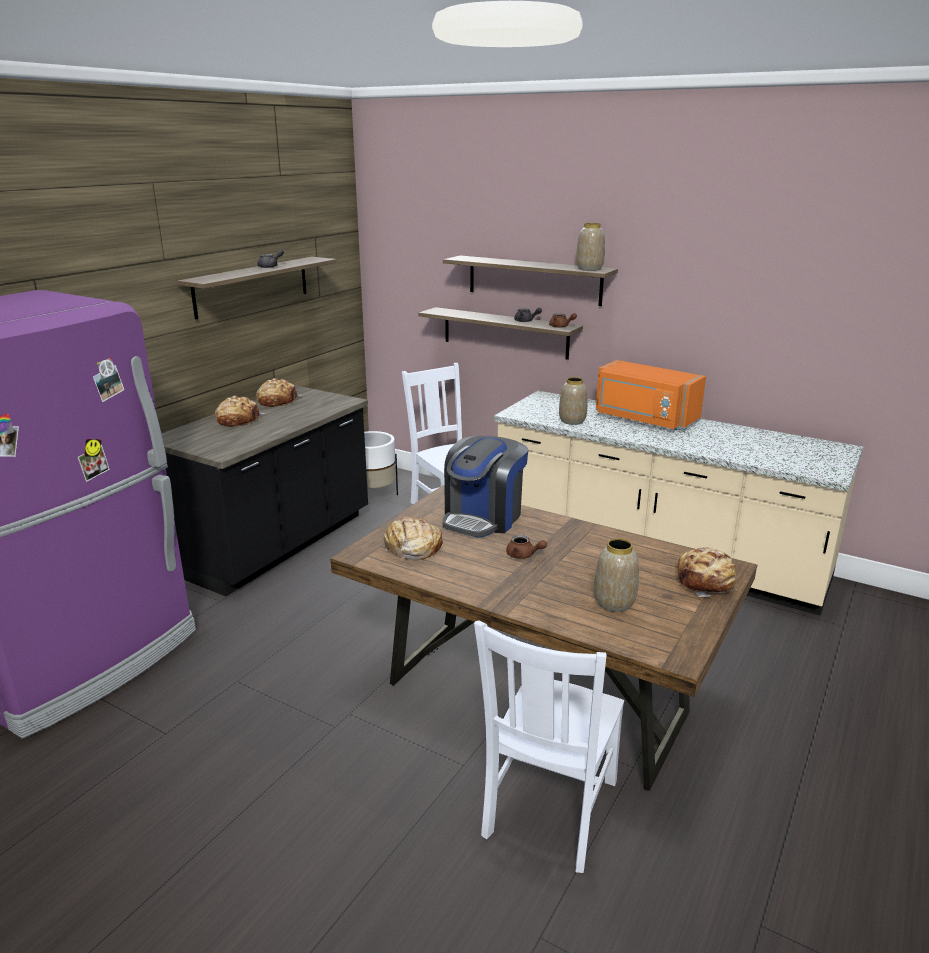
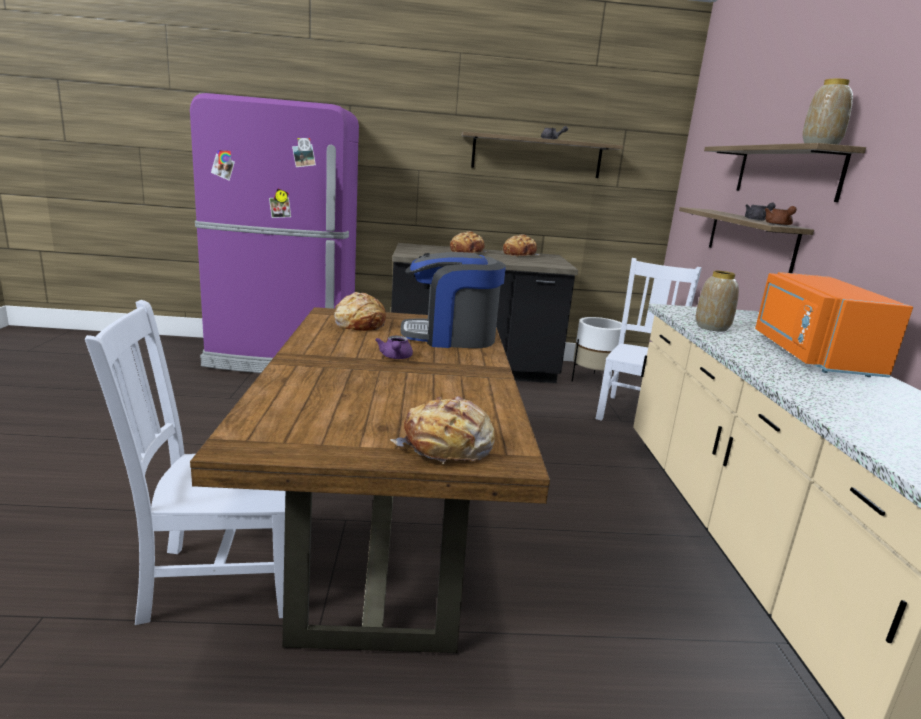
camera: 55 degrees right, 5 degrees down
brown teapot [506,535,547,559] -> purple teapot [375,336,413,359]
vase [594,538,639,612] -> none

